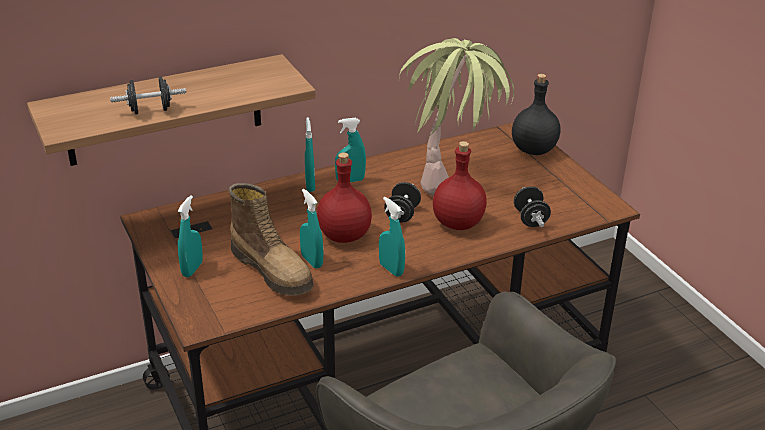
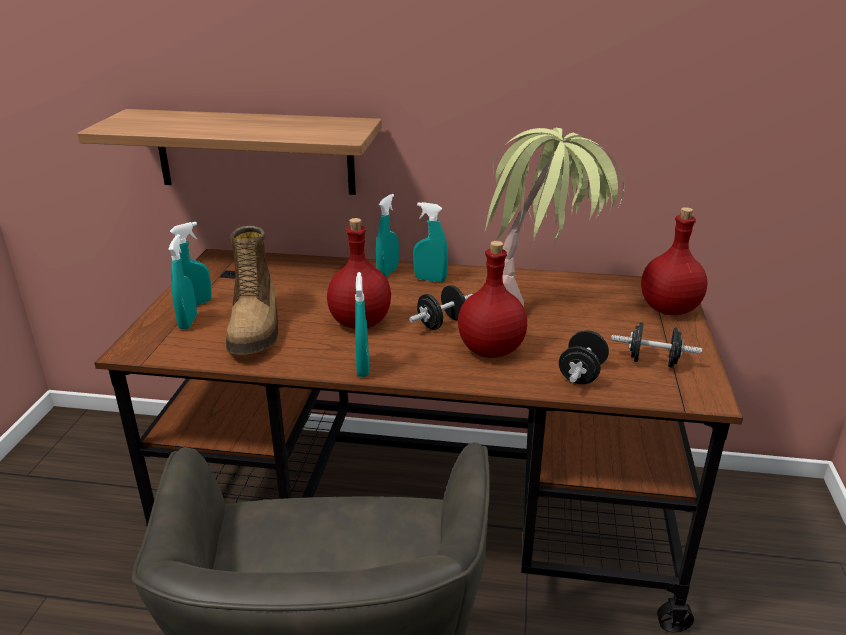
camera: 35 degrees right, 5 degrees down
black dumbbell [110,77,186,114] -> black dumbbell moved to [611,322,702,367]
turquoise spray bottle [300,189,323,269] -> turquoise spray bottle moved to [168,234,197,330]
black bottle [512,74,561,155] -> red bottle [641,207,707,315]

